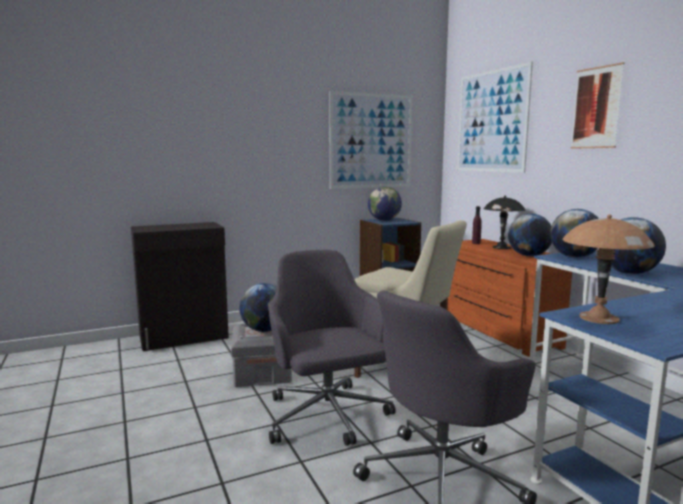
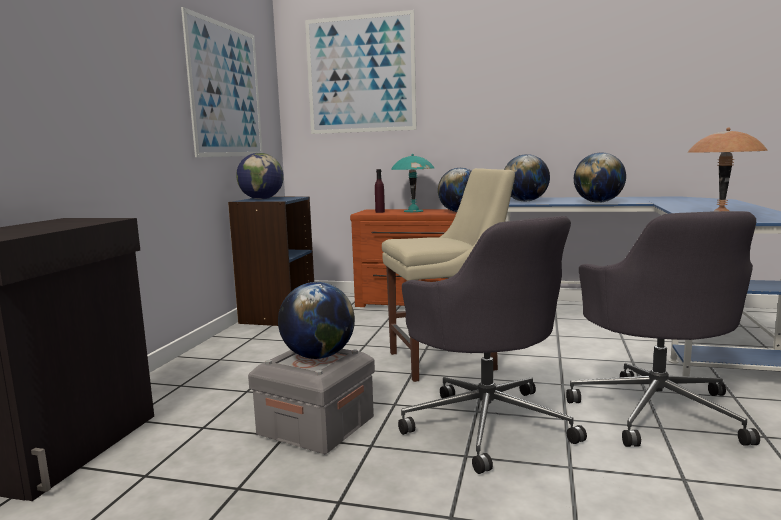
camera: 50 degrees left, 0 degrees up
grey office chair [269,250,396,446] -> grey office chair turned 135 degrees counterclockwise [398,216,587,474]
black table lamp [484,196,525,249] -> turquoise table lamp [391,154,434,212]
picture [570,62,624,149] -> none

